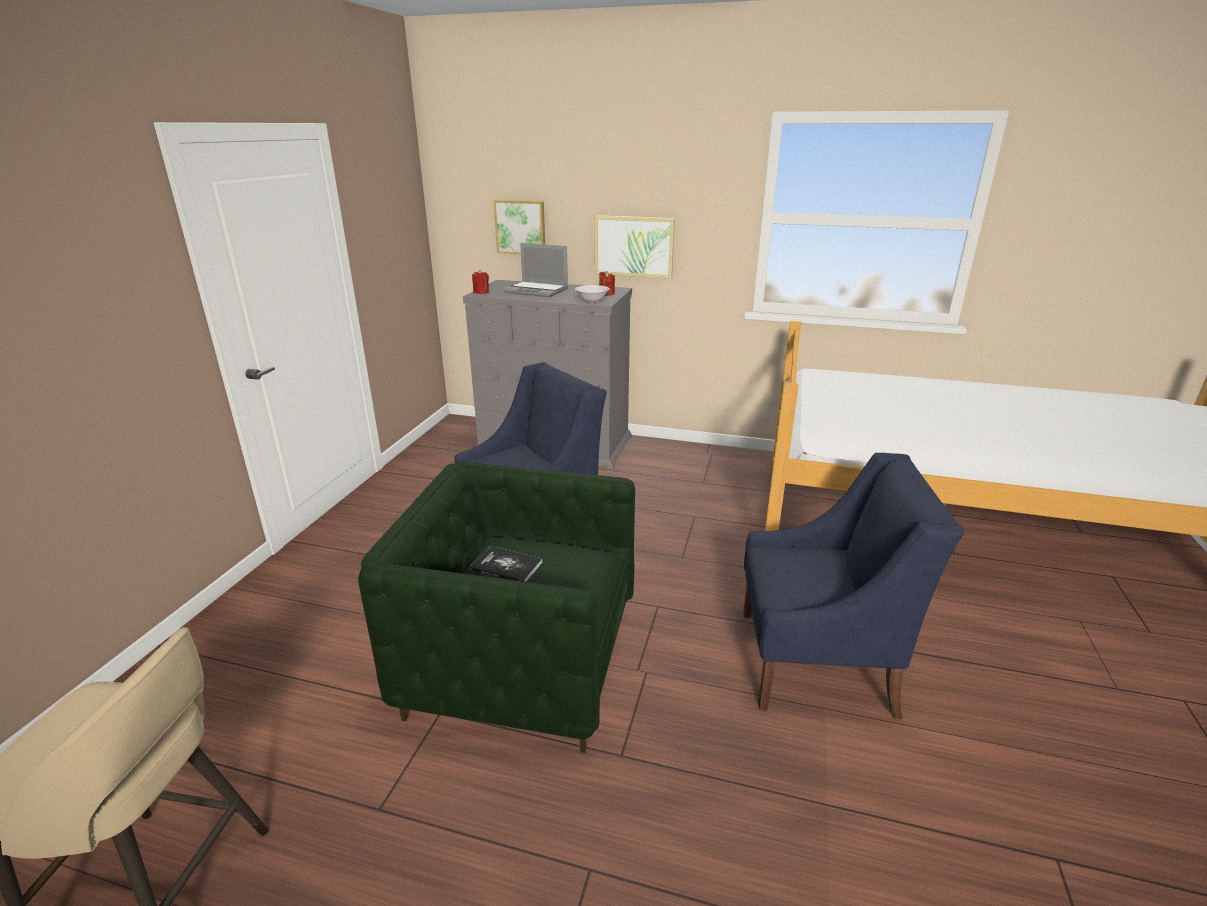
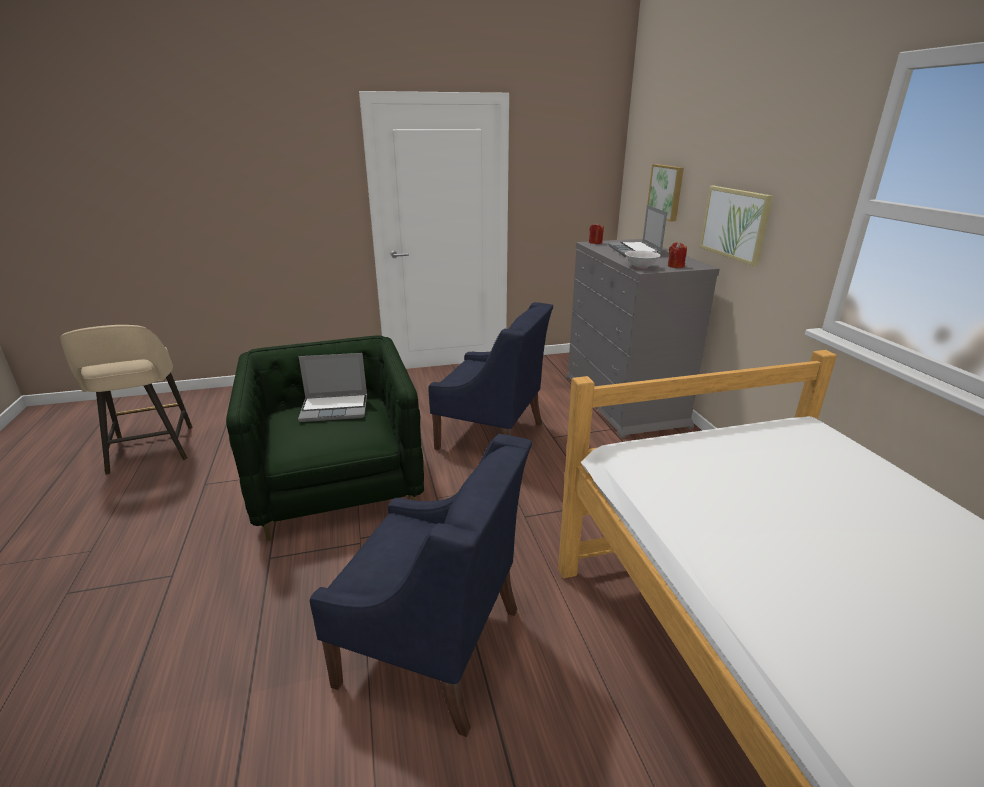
camera: 60 degrees right, 0 degrees up
book [470,546,542,582] -> laptop [298,353,367,422]
blue armchair [743,453,964,719] -> blue armchair turned 45 degrees counterclockwise [310,434,532,737]

